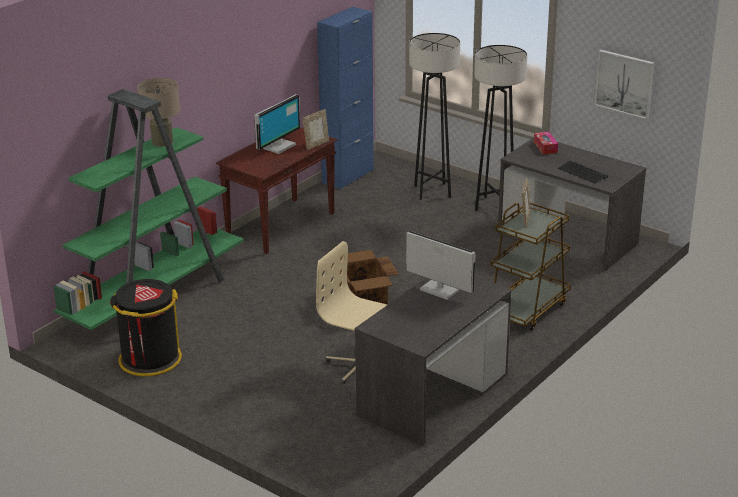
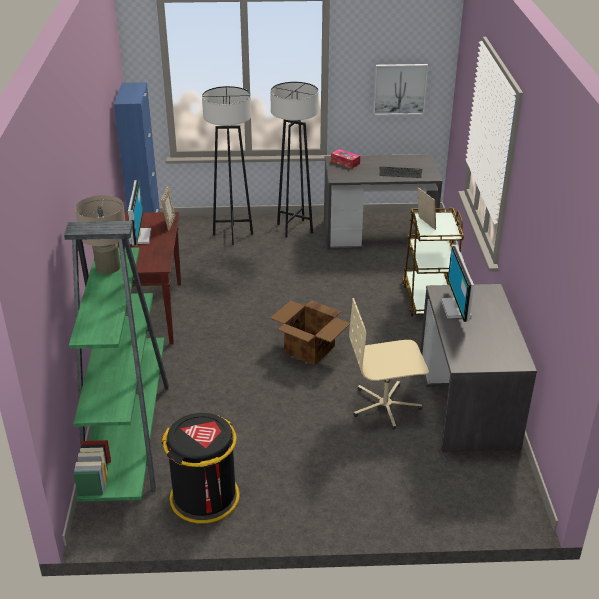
camera: 40 degrees left, 5 degrees up
monitor [406,231,475,300] -> monitor turned 90 degrees counterclockwise [441,245,474,322]

